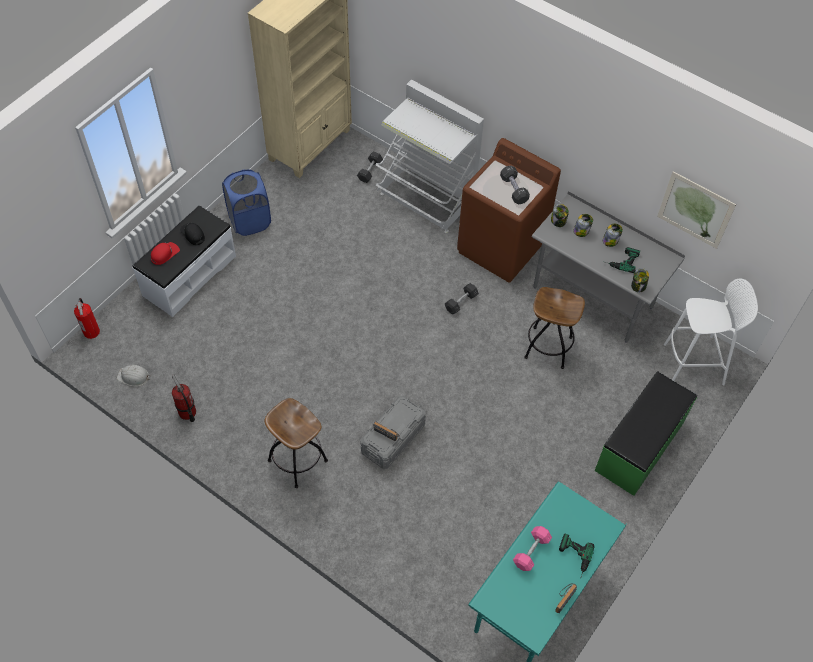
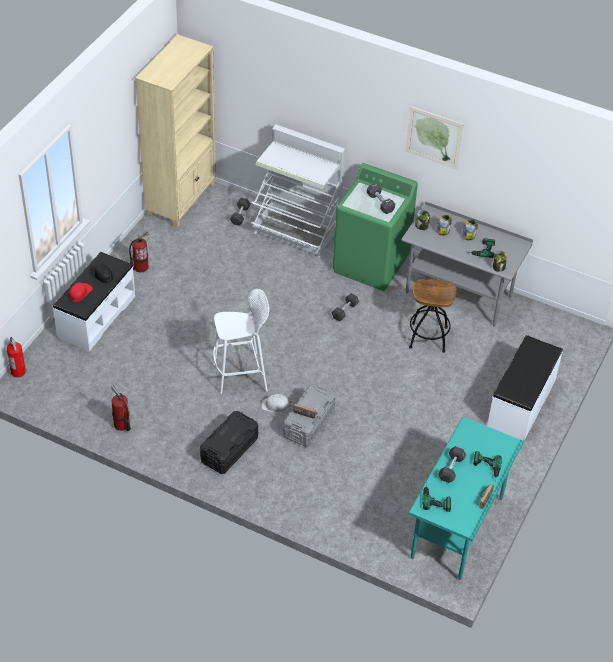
camera: 10 degrees left, 10 degrees down
white hard hat [117,365,150,387] -> white hard hat moved to [261,394,292,413]
blue laundry basket [222,170,271,236] -> fire extinguisher [129,230,149,273]
brown stool [265,398,328,488] -> black storage box [200,411,258,474]
brown washing machine [457,138,561,283] -> green washing machine [333,163,418,291]
pink dumbbell [513,526,552,571] -> grey dumbbell [438,446,466,483]
green bench [595,371,697,496] -> white bench [487,335,563,441]
picture [657,171,736,249] -> picture moved to [406,106,464,169]
white stool [664,278,758,386] -> white stool moved to [213,289,269,394]
none -> power drill [422,482,451,512]

